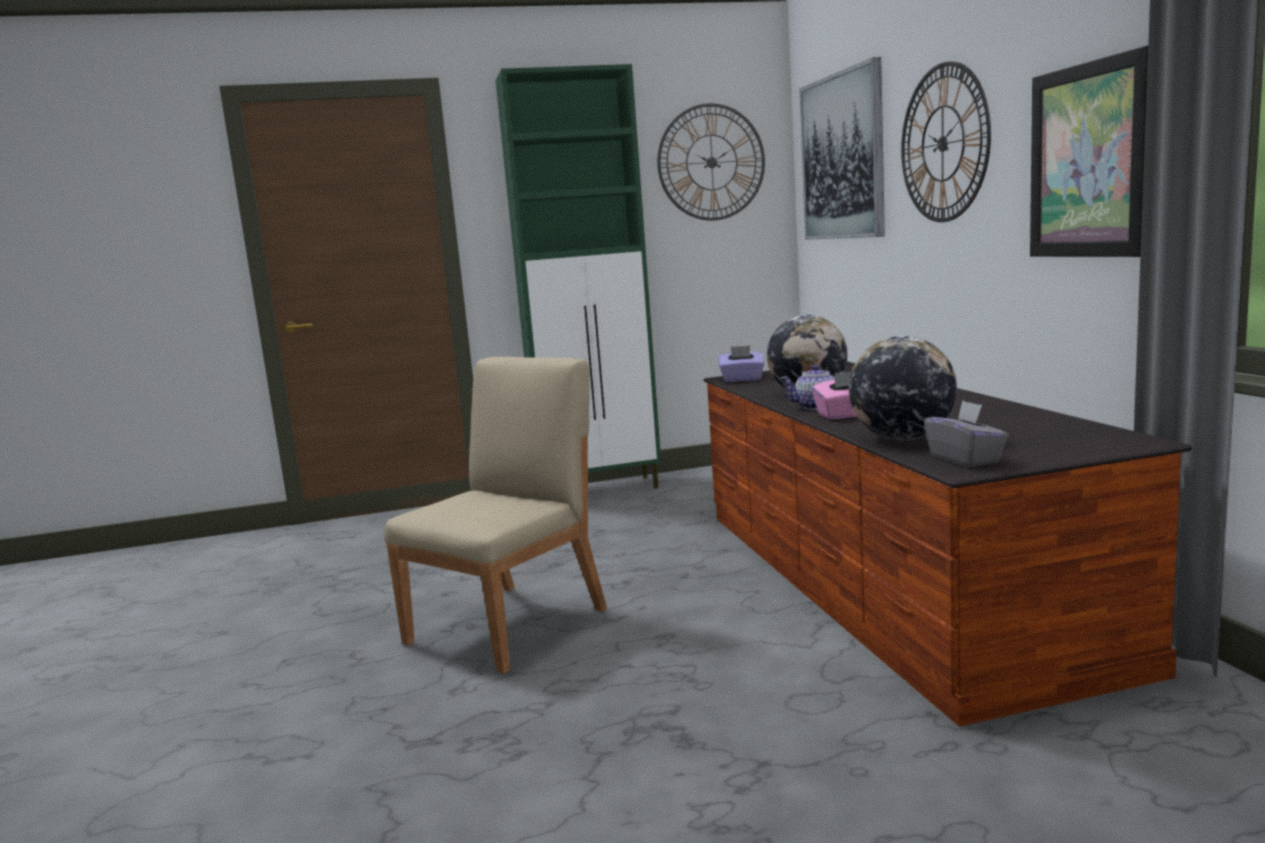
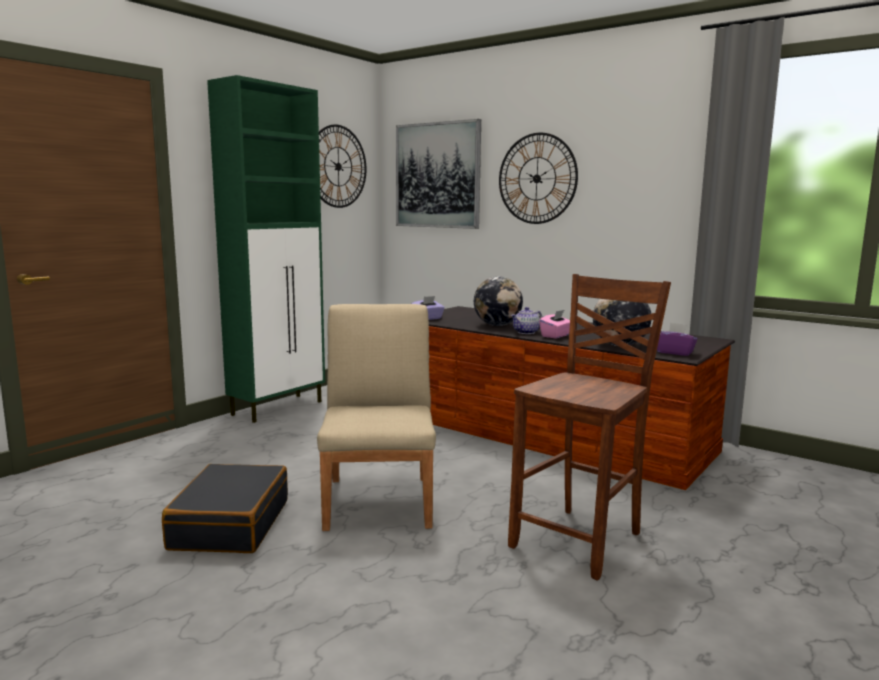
camera: 40 degrees left, 0 degrees up
grey tissue box [924,401,1008,467] -> purple tissue box [657,322,698,356]
picture [1030,45,1148,257] -> none
none -> black suitcase [162,464,288,553]
none -> brown chair [508,274,671,581]

